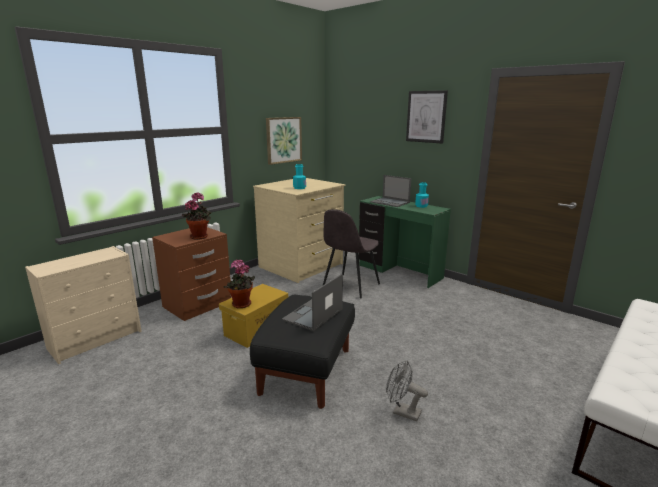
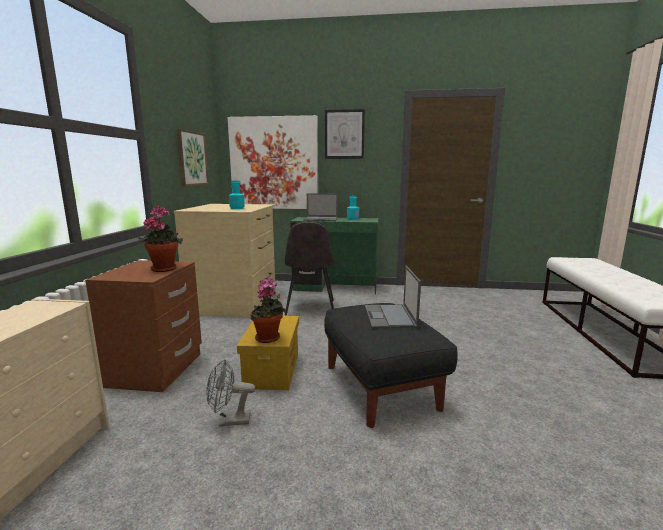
camera: 35 degrees left, 5 degrees down
grey fan [386,360,428,422] -> grey fan moved to [206,359,255,427]
none -> picture [228,115,318,209]

